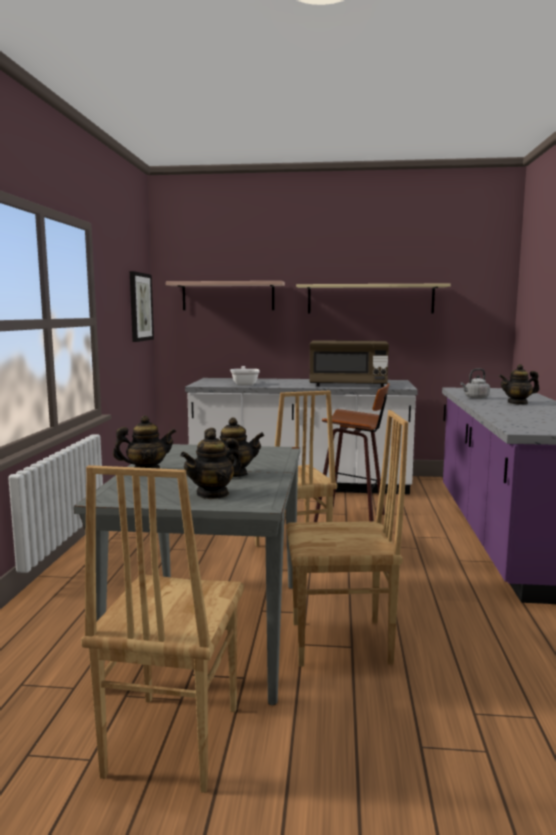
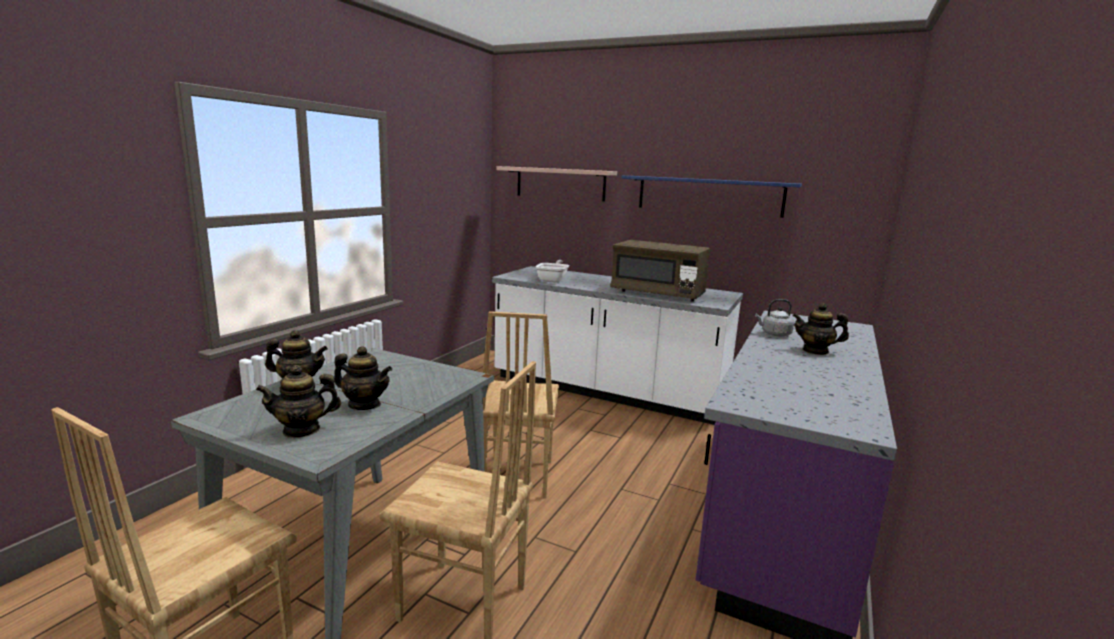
camera: 20 degrees right, 5 degrees up
picture [130,271,154,342] -> none
beige shelf [296,284,450,314] -> blue shelf [621,176,802,218]
stool [314,383,390,522] -> none

